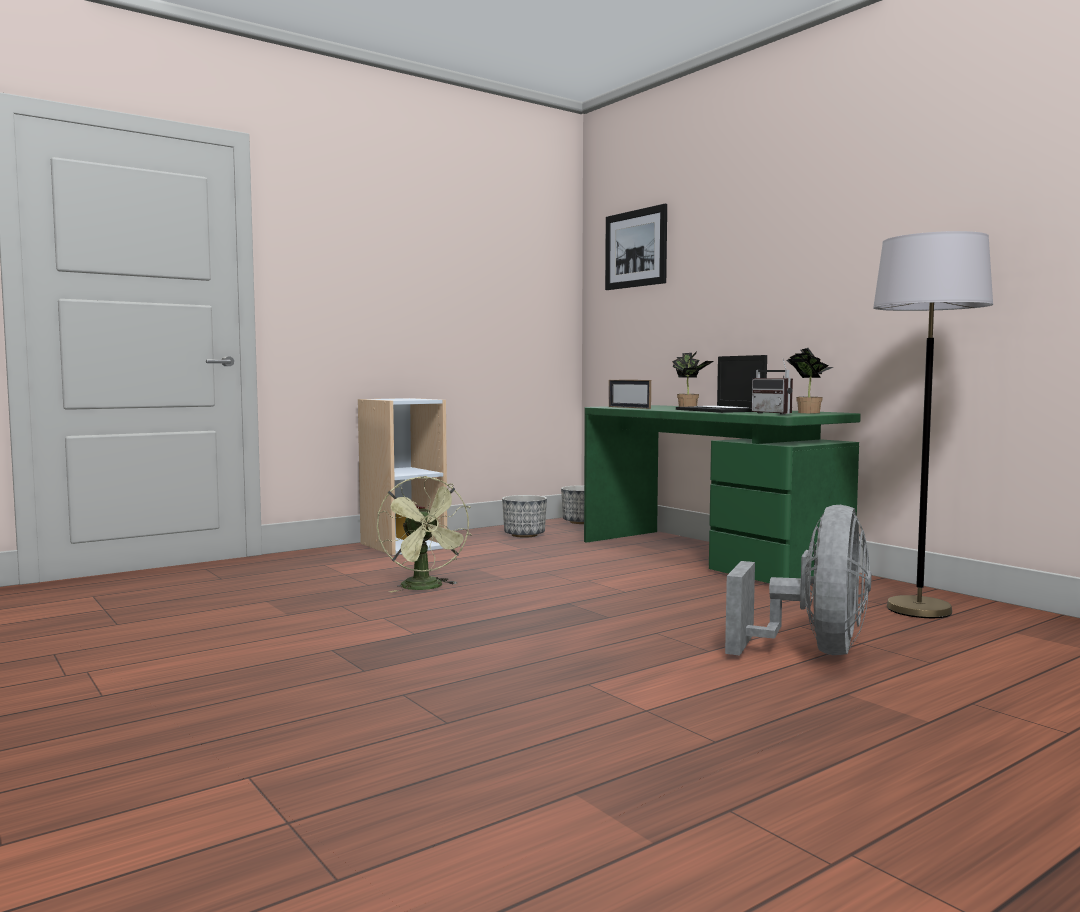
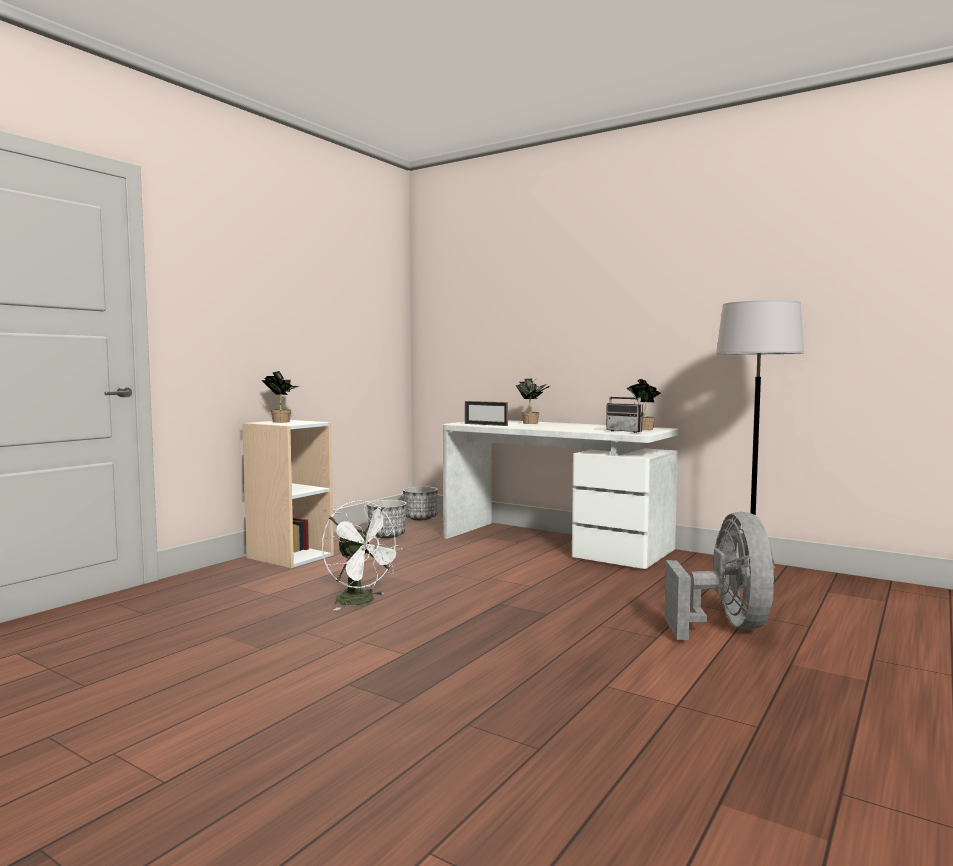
camera: 20 degrees left, 0 degrees up
green fan [377,476,472,592] -> white fan [322,500,403,611]
green desk [584,405,861,583] -> white desk [443,420,678,569]
picture [605,204,667,290] -> none
laptop [676,355,767,413] -> none
none -> potted plant [261,371,299,423]

